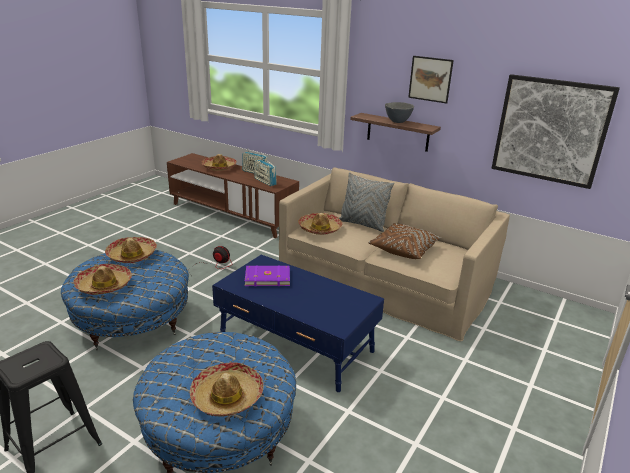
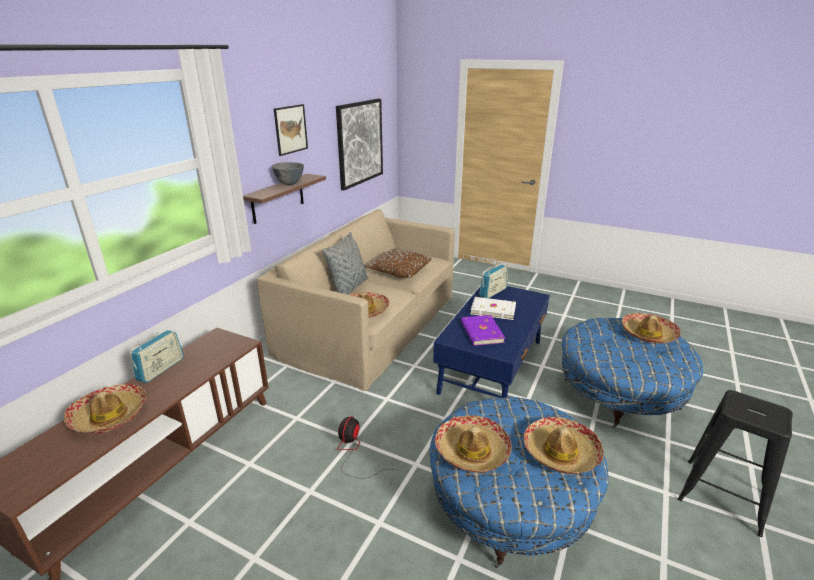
camera: 95 degrees left, 0 degrees up
radio [254,156,277,186] -> radio moved to [479,264,508,298]
none -> white book [470,297,516,320]

